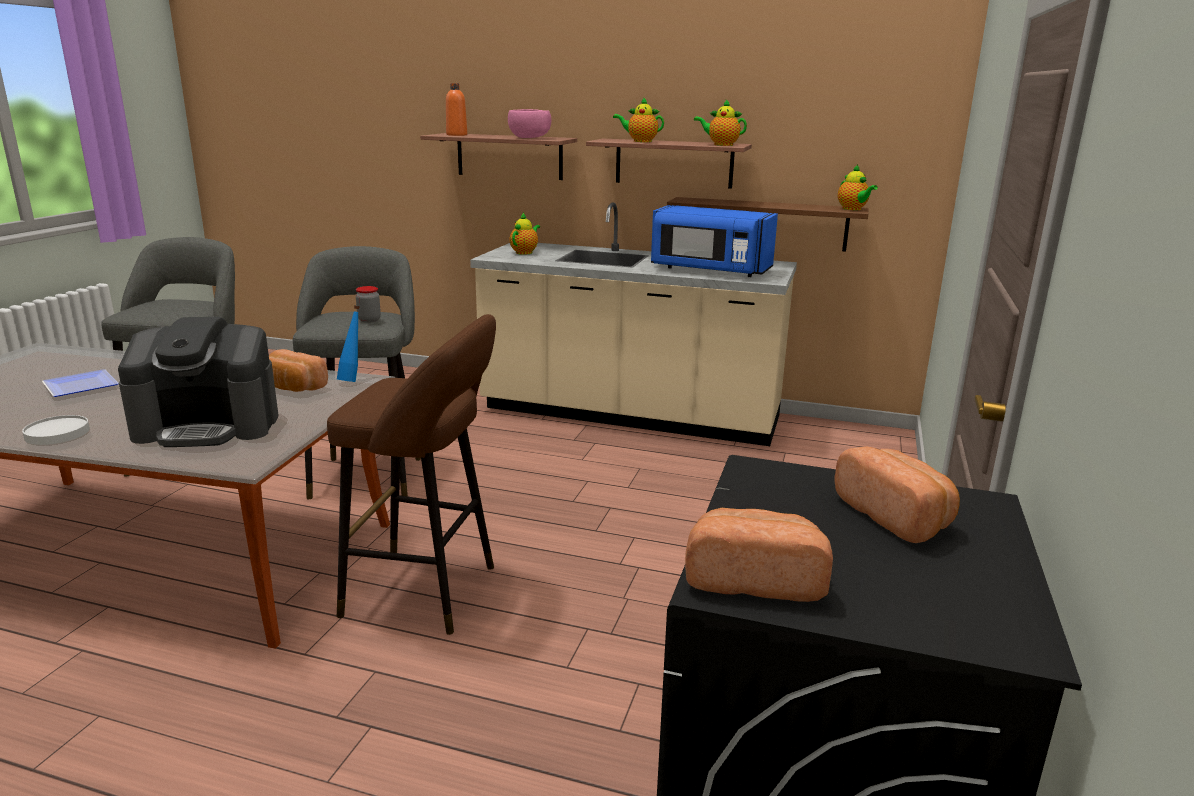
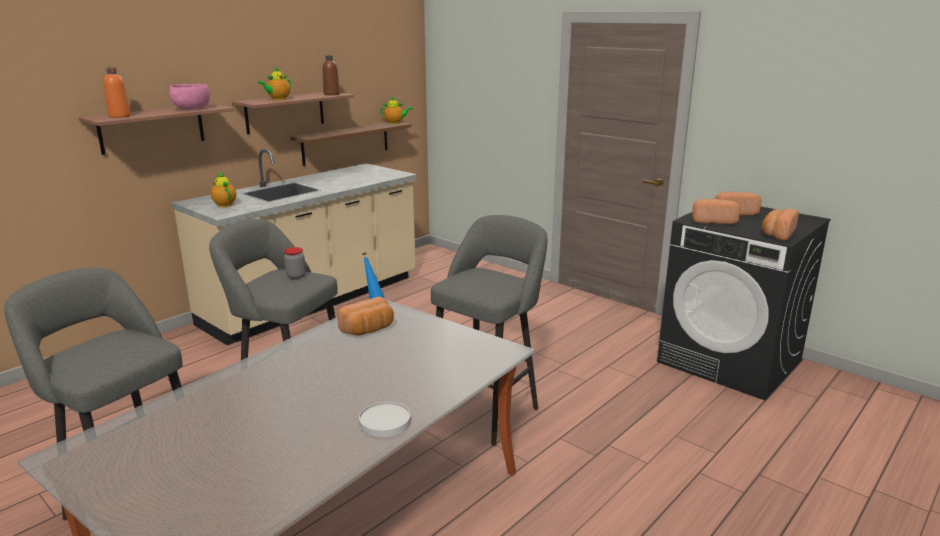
camera: 65 degrees left, 0 degrees up
plate [42,369,119,397] -> none
coffee machine [118,317,278,447] -> none
brown stool [327,314,496,635] -> grey stool [431,215,547,446]
blue microwave [651,205,778,277] -> none
teapot [694,99,747,146] -> brown bottle [322,55,340,95]
none -> bread [692,199,740,224]

